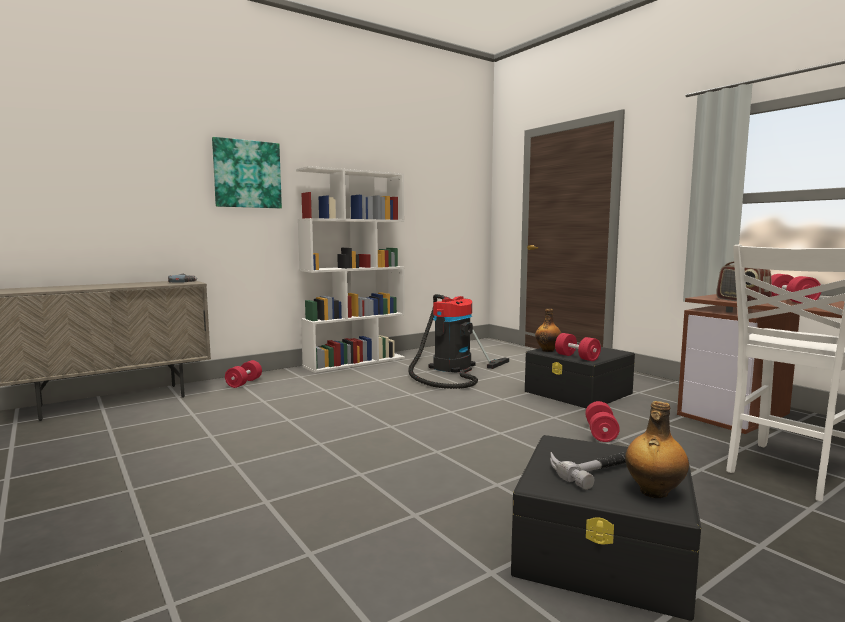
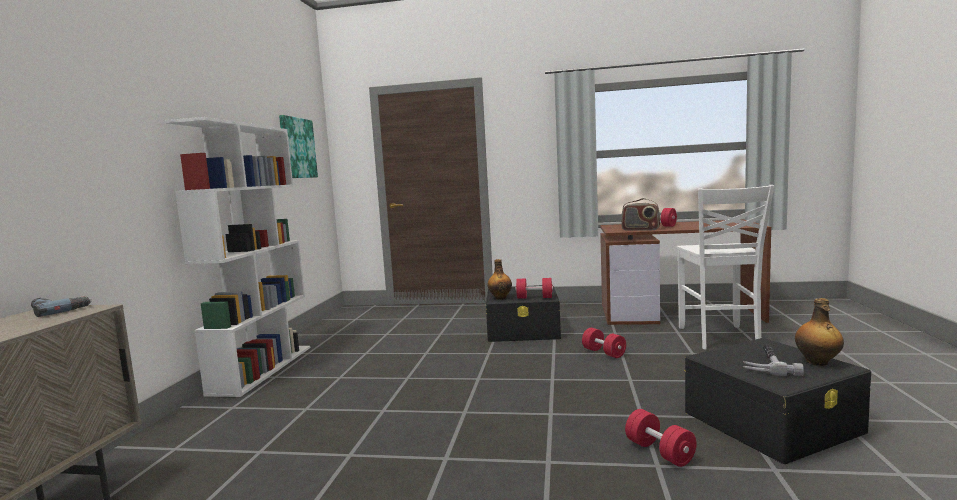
camera: 45 degrees left, 0 degrees up
picture [212,137,282,208] -> picture moved to [279,115,318,178]
red dumbbell [225,360,262,388] -> red dumbbell moved to [625,409,697,467]
vacuum cleaner [408,294,509,389] -> none

